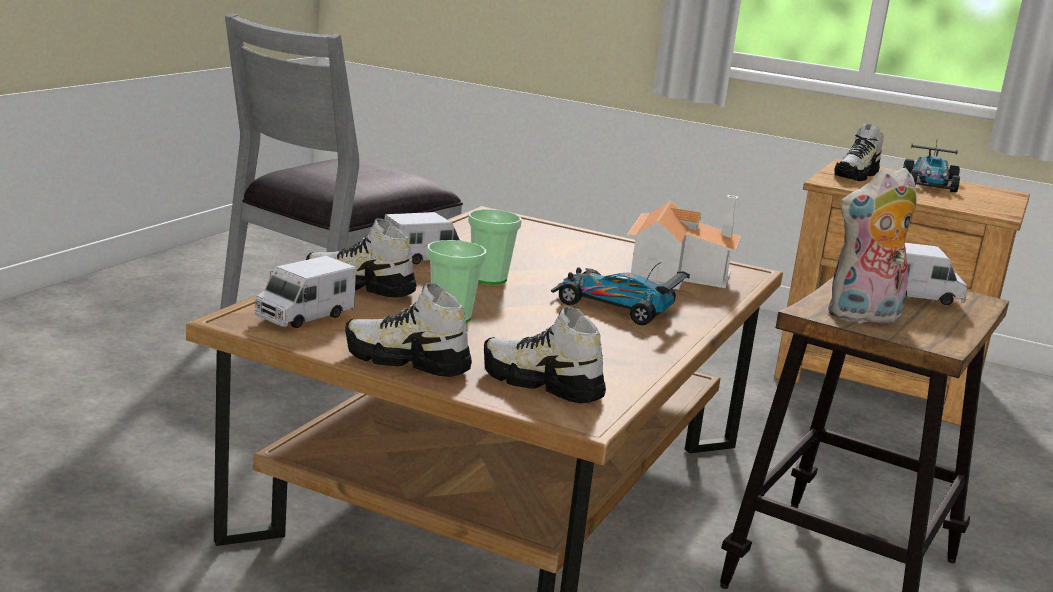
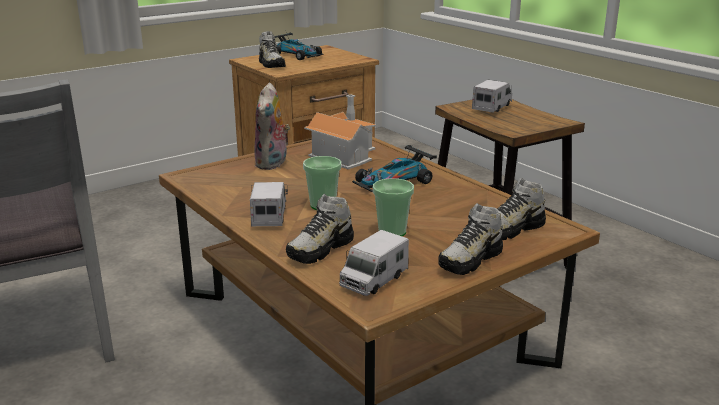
camera: 60 degrees left, 5 degrees up
toy truck [254,256,356,328] -> toy truck turned 60 degrees clockwise [339,230,409,296]
plush toy [828,167,916,324] -> plush toy moved to [254,82,290,170]

